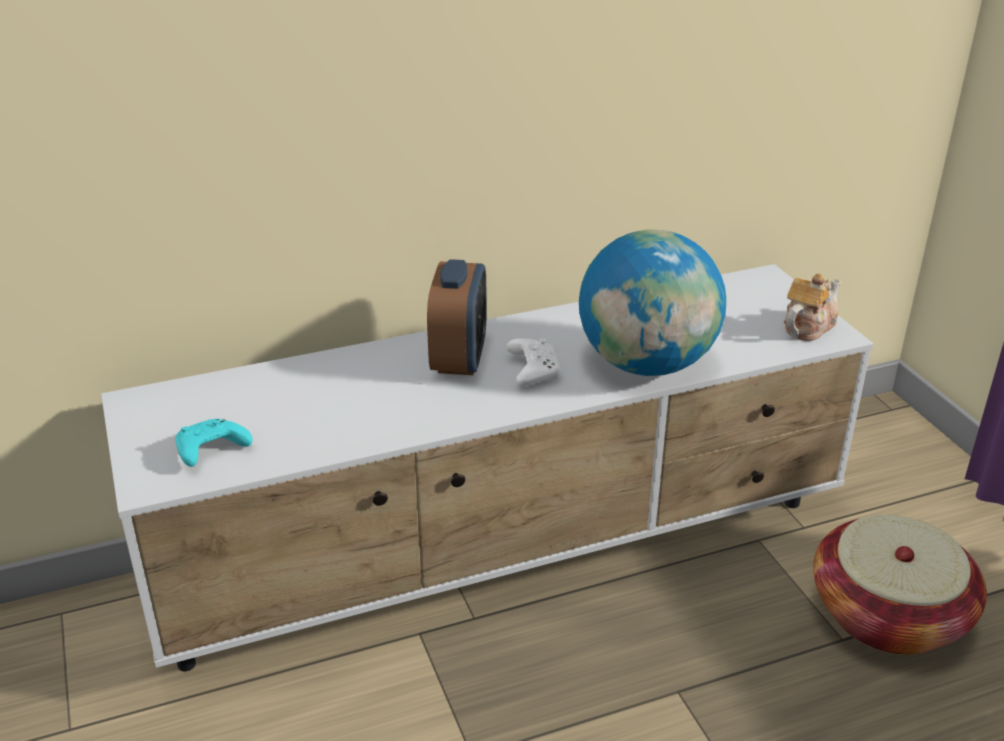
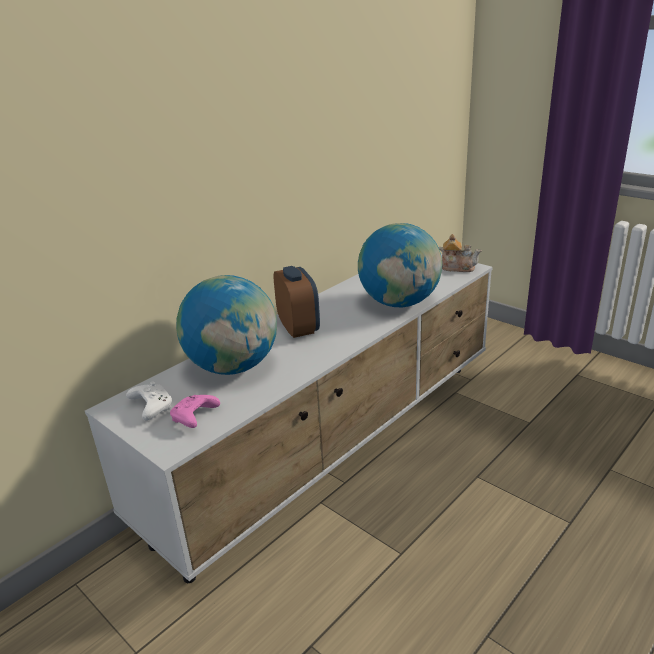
camera: 25 degrees left, 5 degrees down
turquoise game controller [175,419,252,467] -> pink game controller [170,395,220,428]
white game controller [506,338,560,386] -> white game controller moved to [126,382,172,420]
teapot [784,273,841,341] -> teapot turned 90 degrees clockwise [439,234,482,272]
basket [813,515,987,655] -> none
none -> globe [176,275,277,375]

